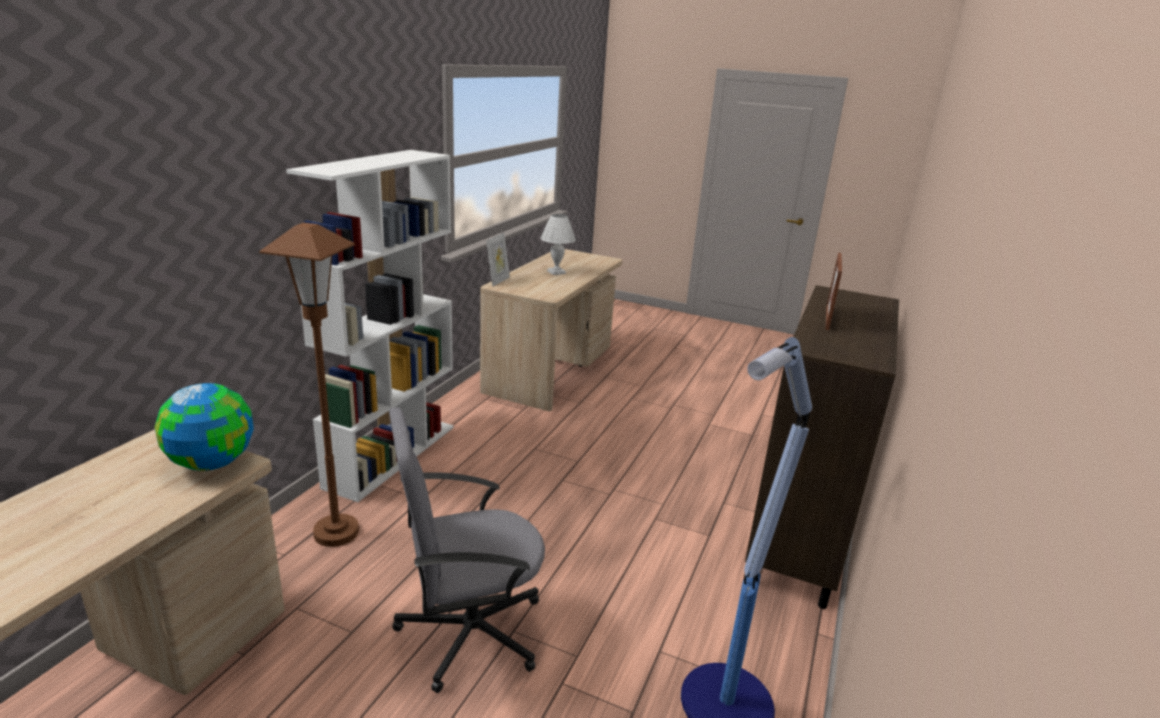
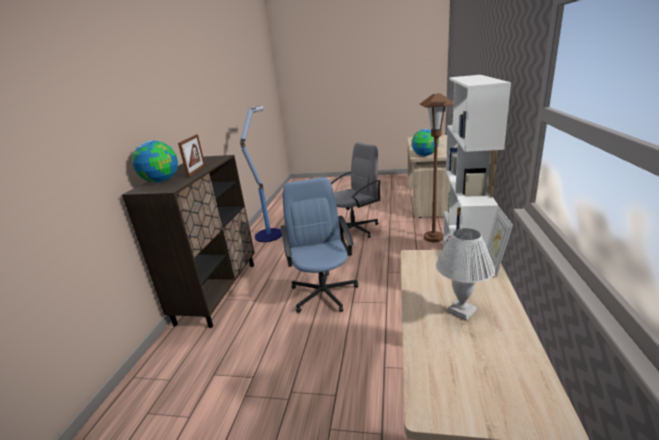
camera: 170 degrees right, 0 degrees up
none -> globe [132,140,178,183]
none -> blue office chair [280,177,358,313]

